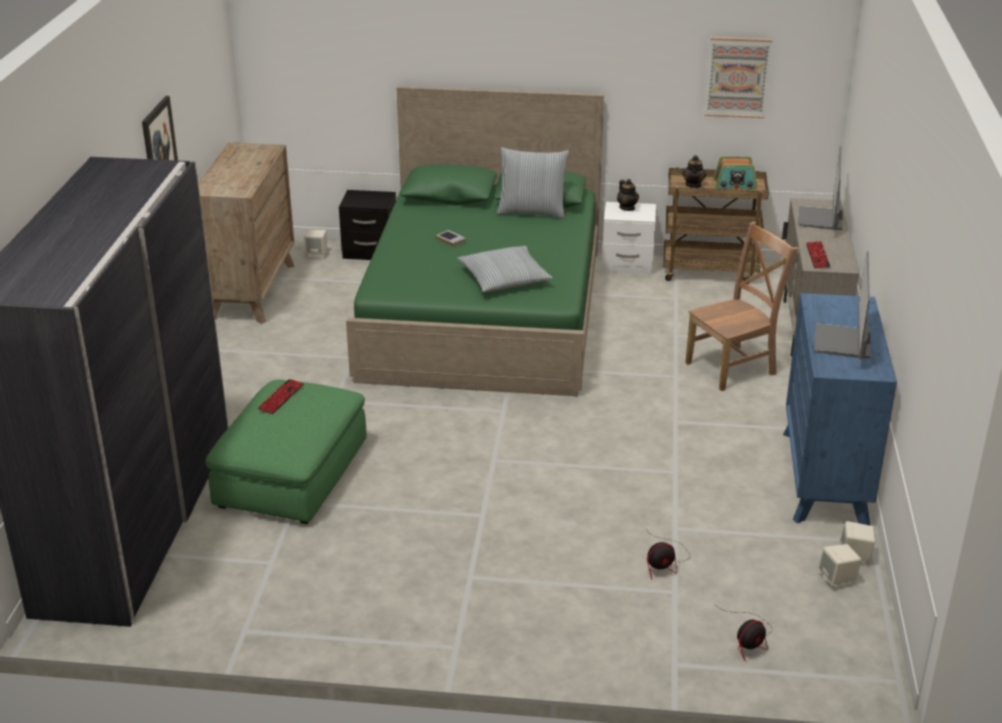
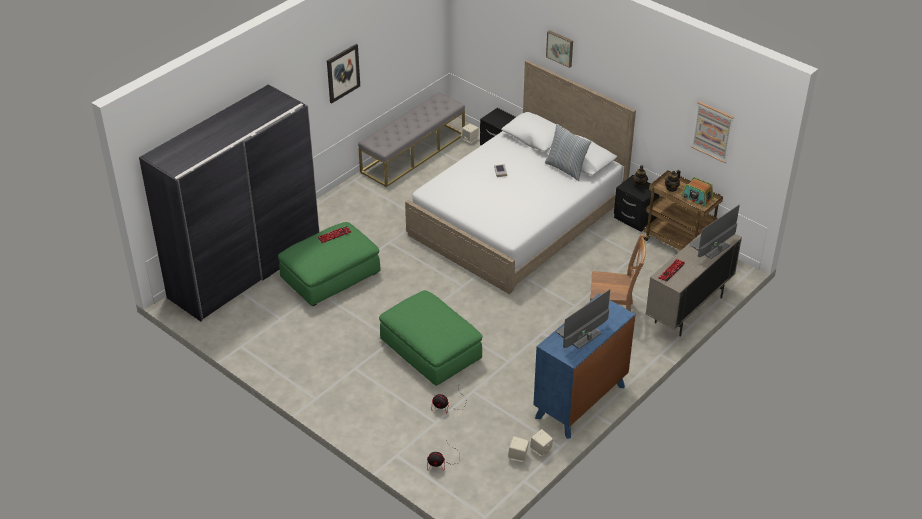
camera: 35 degrees right, 10 degrees up
brown dresser [198,142,295,324] -> grey bench [358,92,465,187]
green bed [346,86,604,396] -> white bed [405,60,636,294]
pillow [457,246,553,292] -> none
white nightstand [602,202,656,274] -> black nightstand [614,175,660,232]
none -> green ottoman [379,290,483,386]
none -> picture [546,30,573,68]

